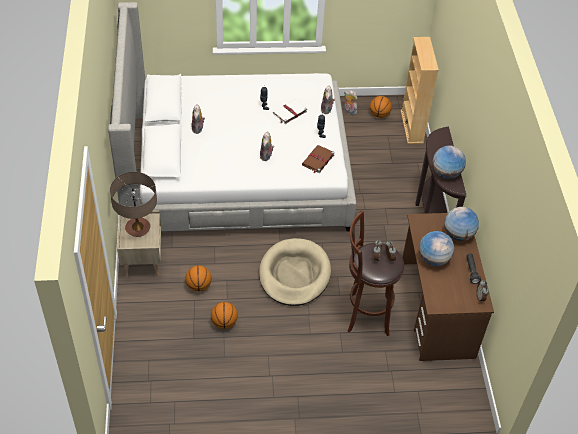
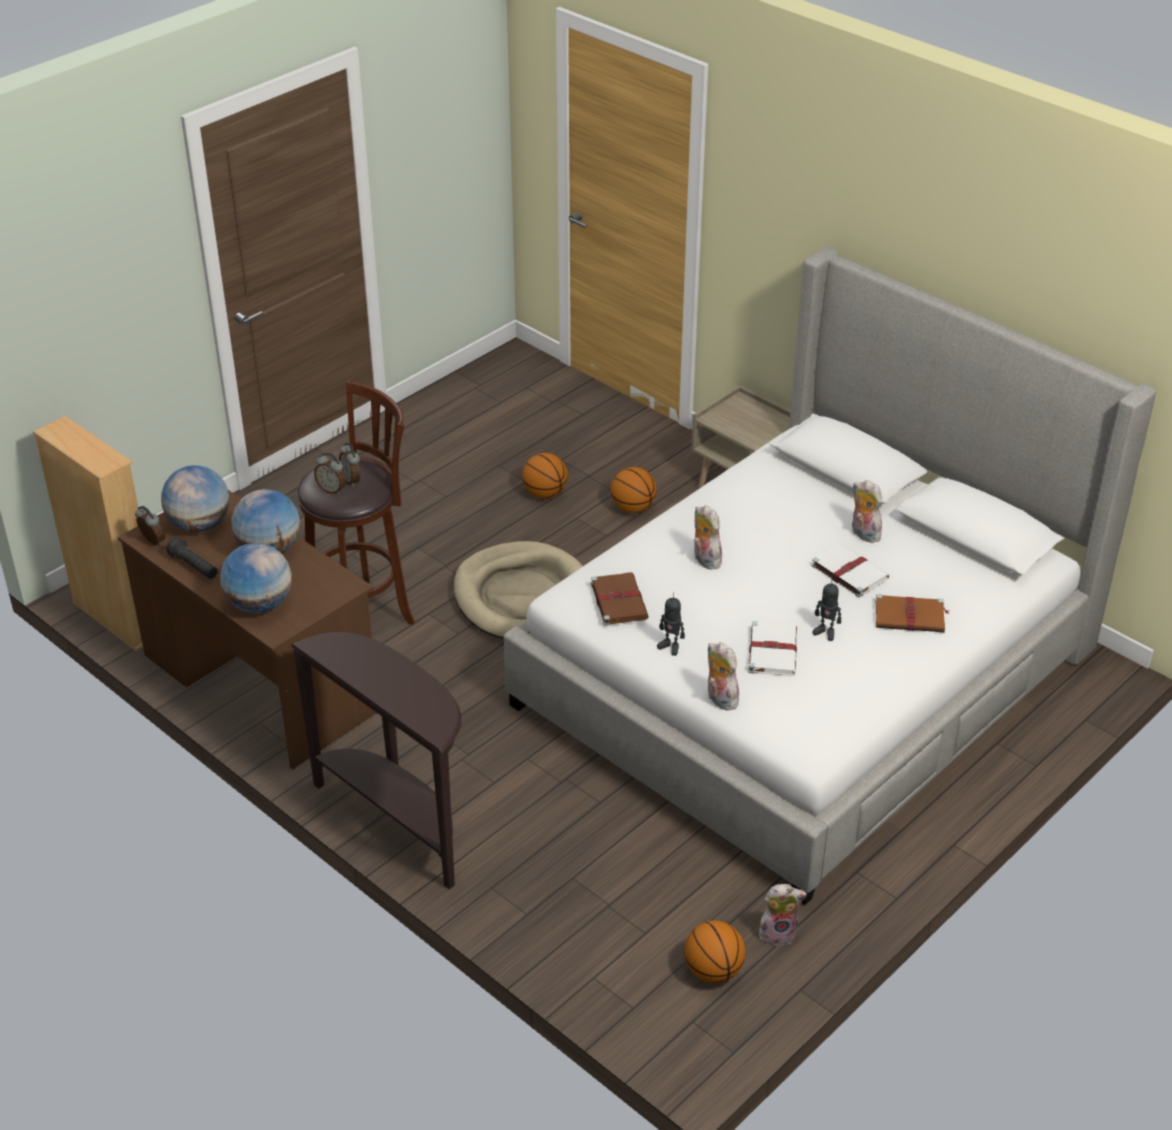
camera: 140 degrees right, 10 degrees down
table lamp [110,172,157,237] -> none
beige bookcase [401,37,439,144] -> beige bookcase moved to [33,416,143,651]
globe [433,146,466,178] -> globe moved to [161,465,229,532]
none -> white book [812,543,890,597]
none -> brown book [876,594,950,633]

